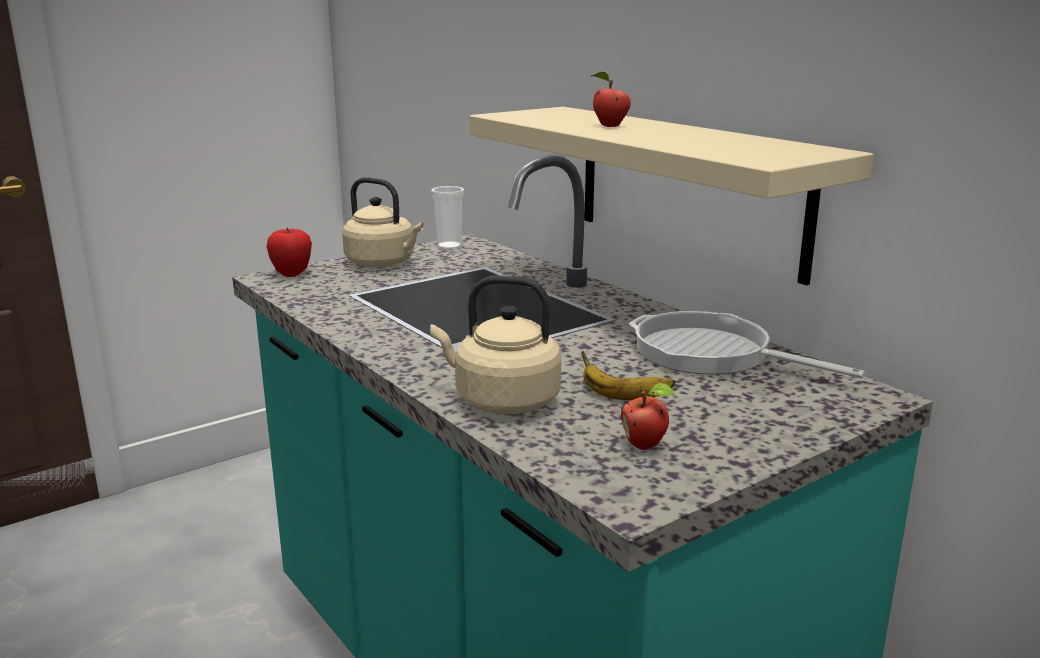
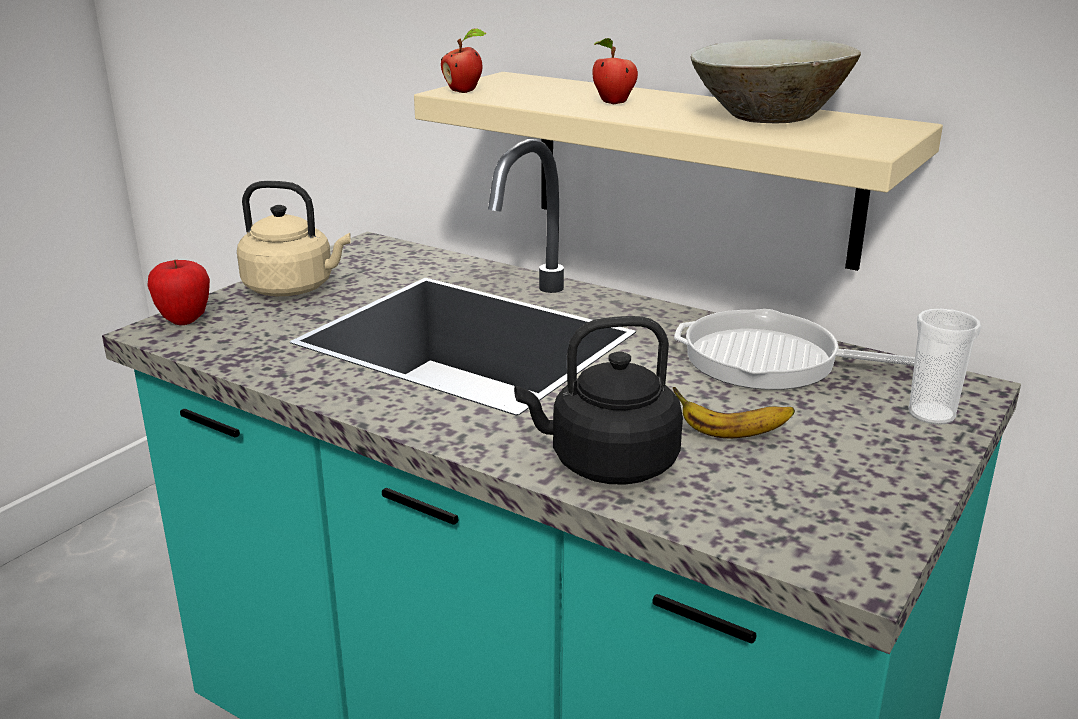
camera: 20 degrees left, 5 degrees up
beige kettle [430,276,561,414] -> black kettle [514,316,683,485]
cup [431,186,464,249] -> cup moved to [909,309,981,425]
apple [621,383,675,450] -> apple moved to [441,28,487,93]
none -> beige bowl [691,39,861,123]

